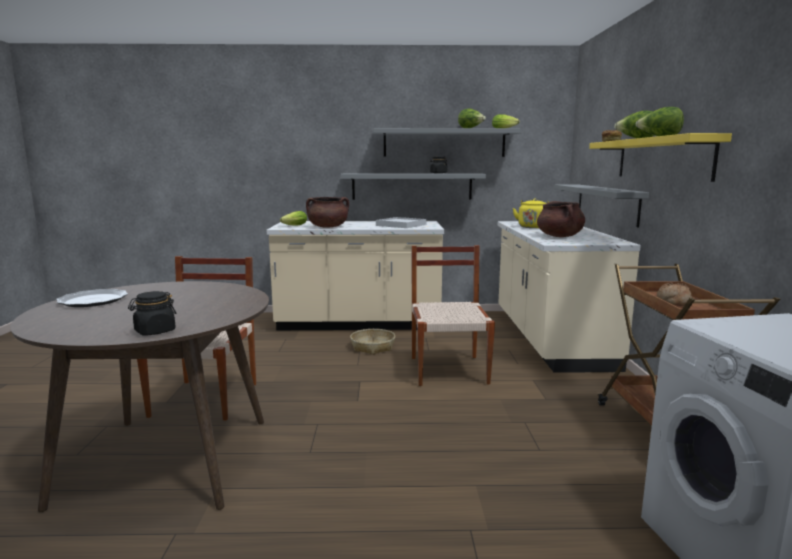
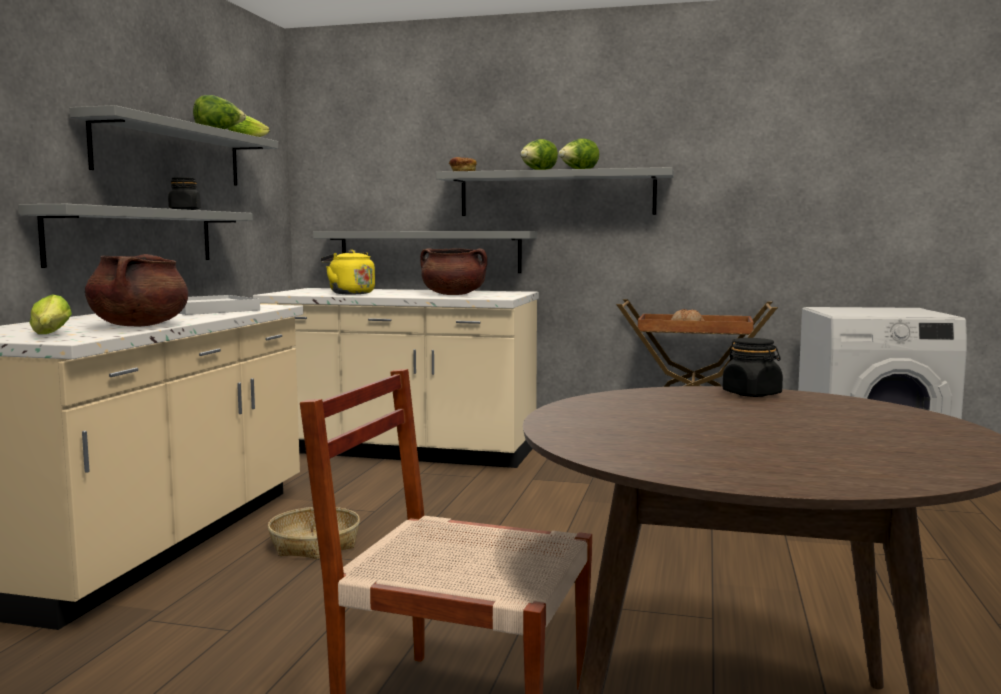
camera: 75 degrees left, 5 degrees down
plate [56,289,128,307] -> none
black jar [128,291,177,335] -> black jar moved to [723,338,783,397]
chair [411,245,495,386] -> none
yellow shelf [589,133,732,182] -> grey shelf [436,167,674,216]

